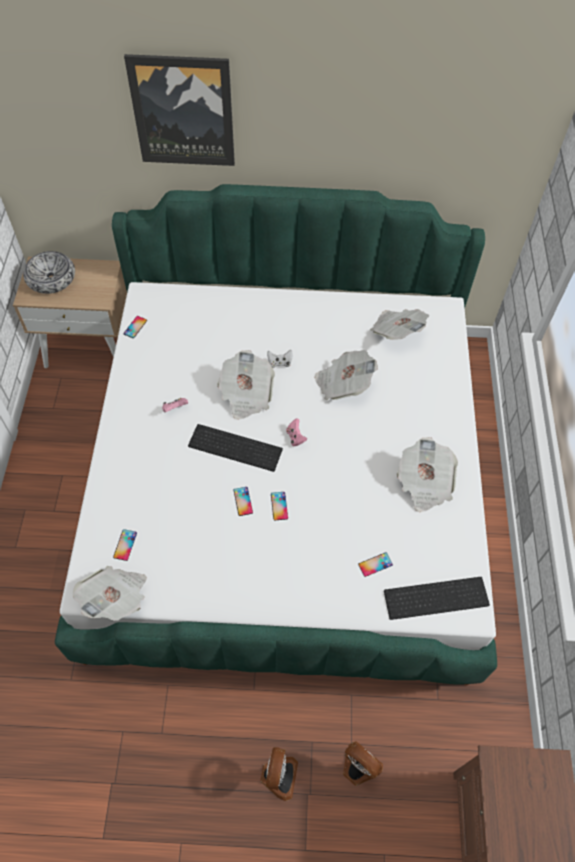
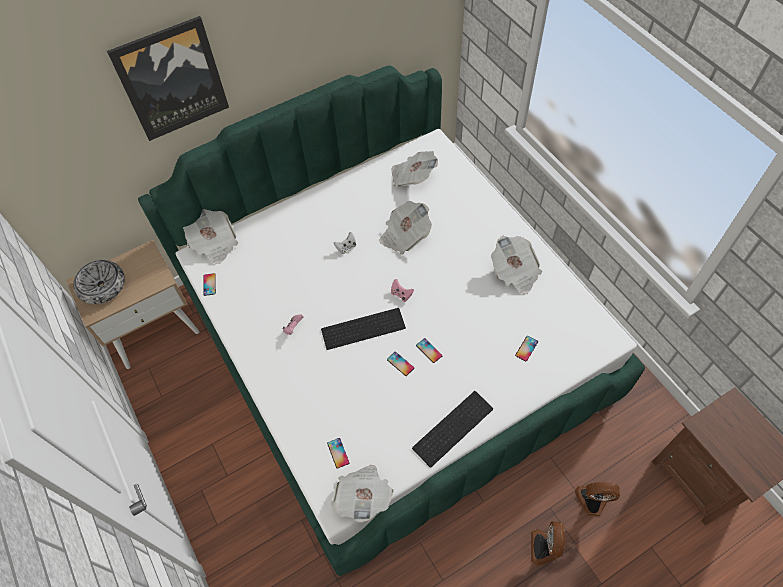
camera: 30 degrees left, 0 degrees up
newspaper [217,350,275,420] -> newspaper moved to [183,209,238,264]
fan [260,747,298,801] -> fan turned 150 degrees counterclockwise [531,521,565,566]
keyboard [384,577,490,620] -> keyboard moved to [412,391,493,468]

